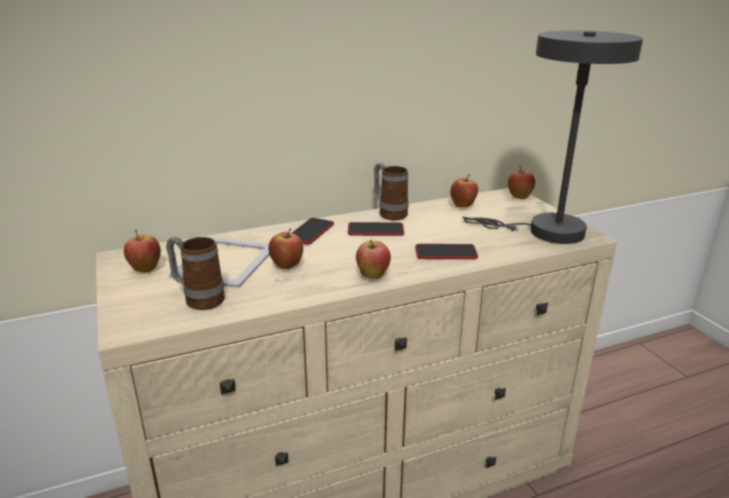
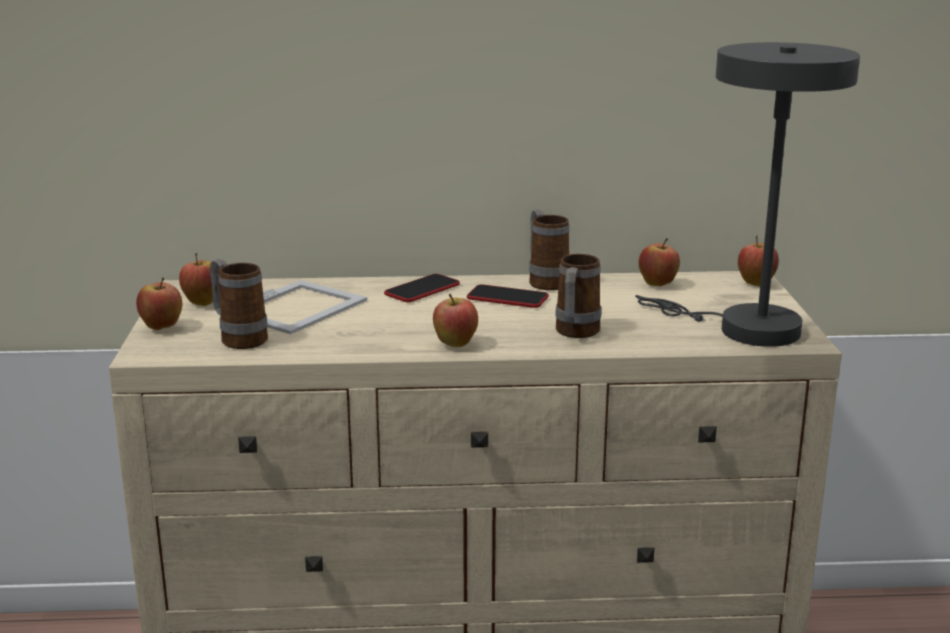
camera: 20 degrees right, 5 degrees down
apple [268,229,303,269] -> apple moved to [136,277,182,330]
phone [415,244,478,259] -> mug [555,254,601,338]

